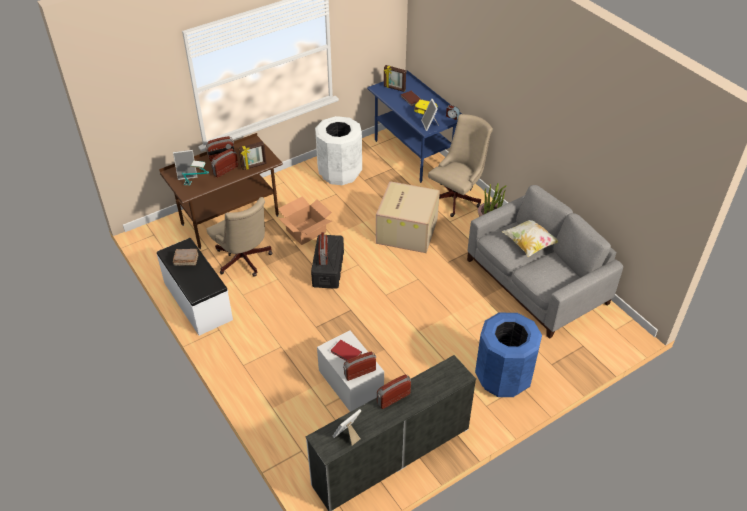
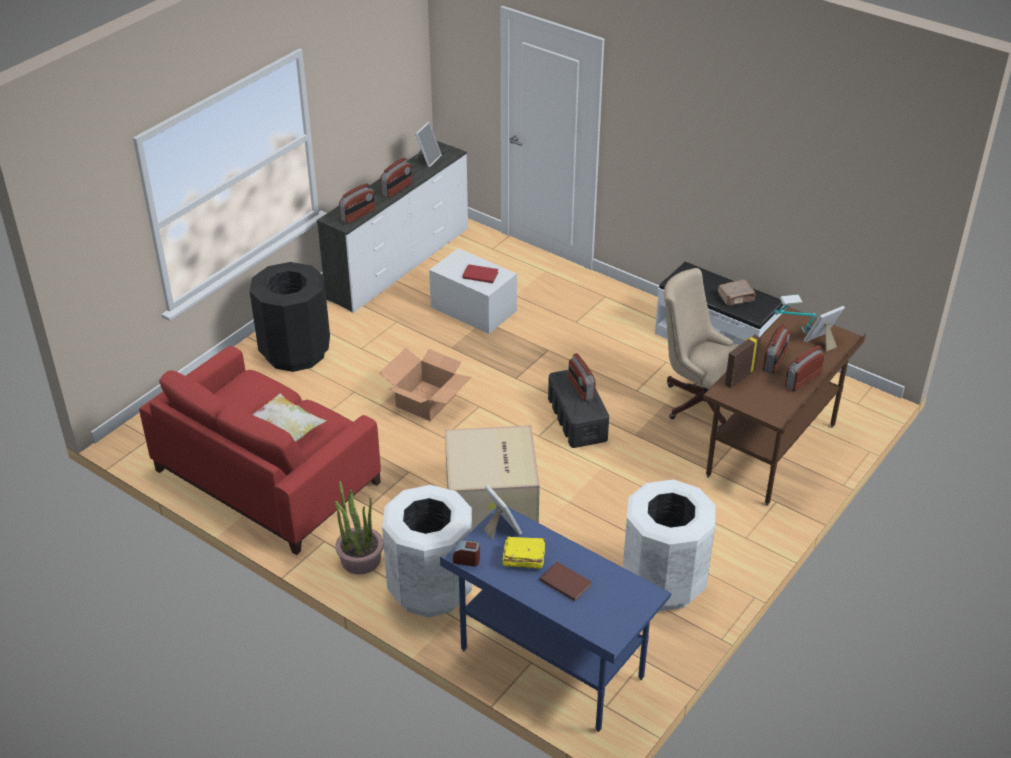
camera: 160 degrees right, 5 degrees down
cardboard box [278,196,332,245] -> cardboard box moved to [379,348,472,421]
radio [343,351,376,381] -> radio moved to [339,183,375,224]
picture frame [384,65,406,92] -> none
beige office chair [428,114,493,217] -> white trash can [382,485,472,618]
grey sofa [467,185,623,339] -> red sofa [139,346,381,555]
blue trash can [475,313,542,397] -> black trash can [250,262,330,372]

